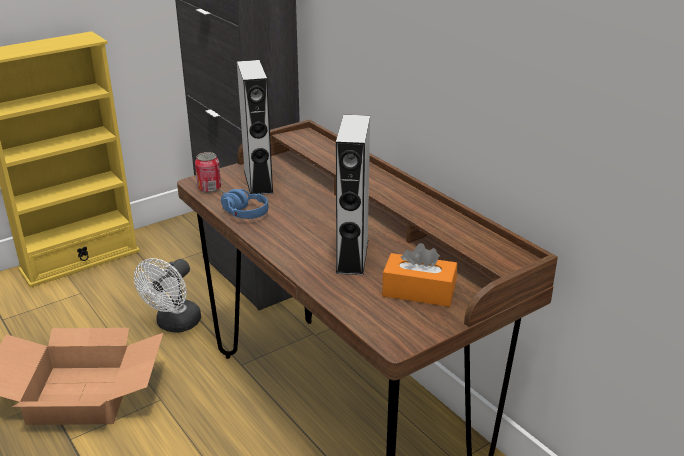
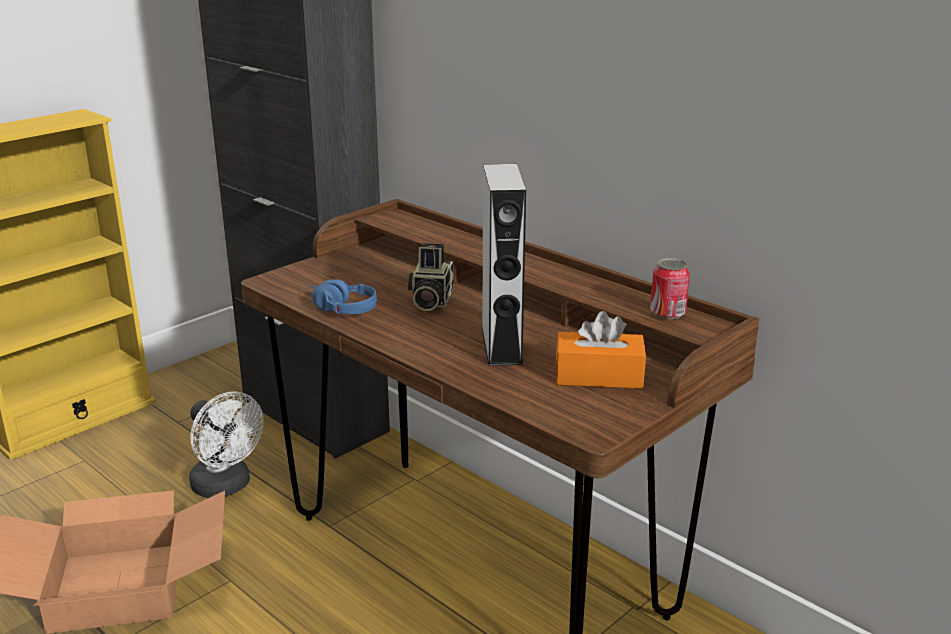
camera: 10 degrees left, 5 degrees down
white fan [134,258,201,333] -> white fan turned 60 degrees counterclockwise [189,391,263,498]
can [195,152,221,193] -> can moved to [650,258,690,319]
grey speaker [237,60,274,195] -> none
none -> camera [408,243,453,311]

